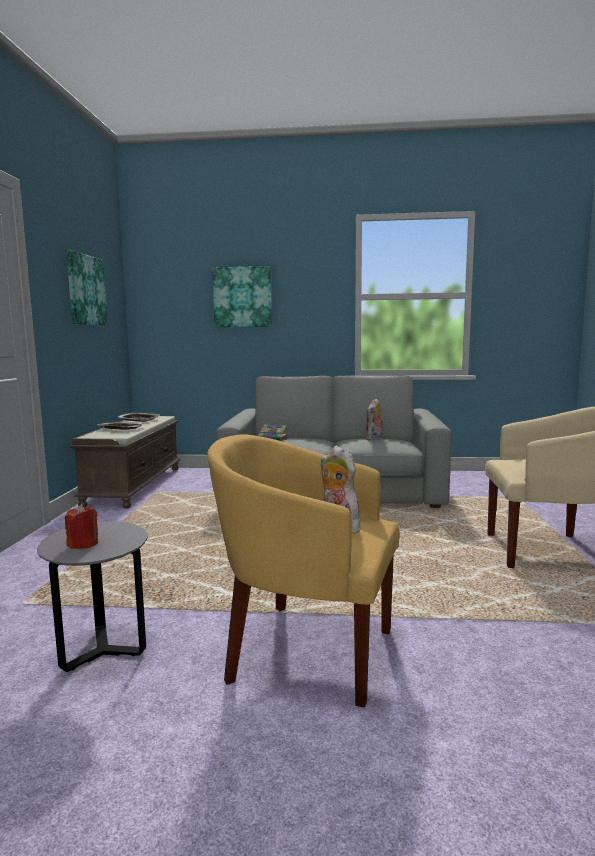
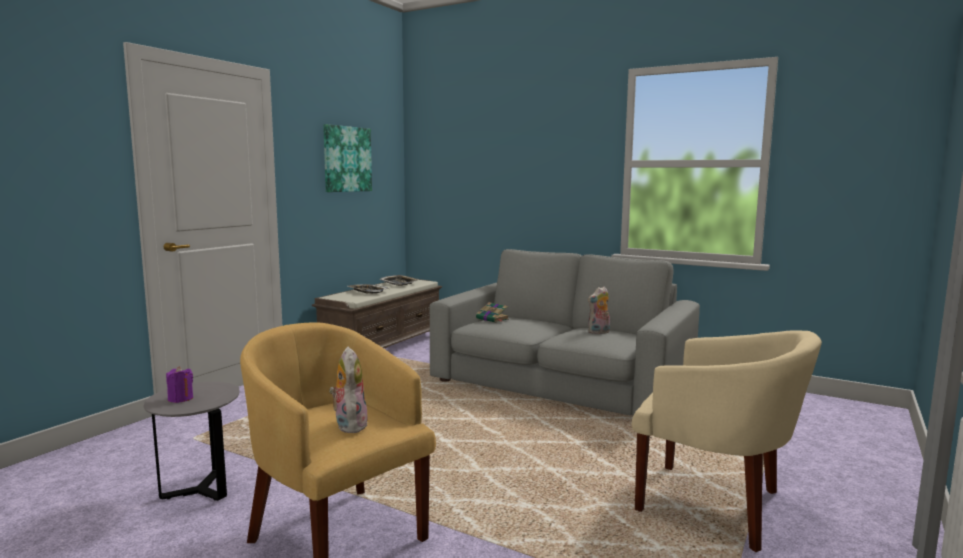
camera: 25 degrees right, 0 degrees up
red candle [65,504,98,549] -> purple candle [166,366,193,403]
picture [212,266,272,327] -> none

